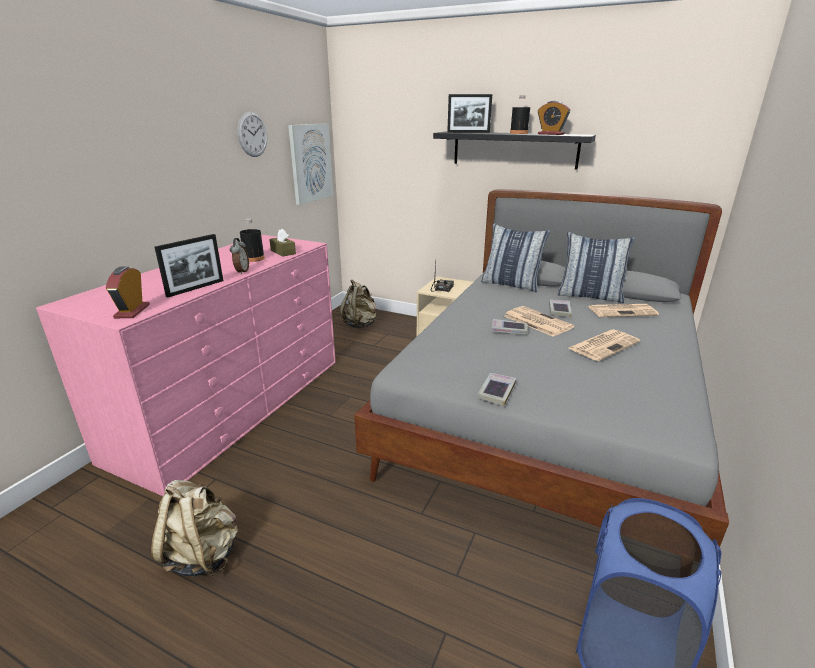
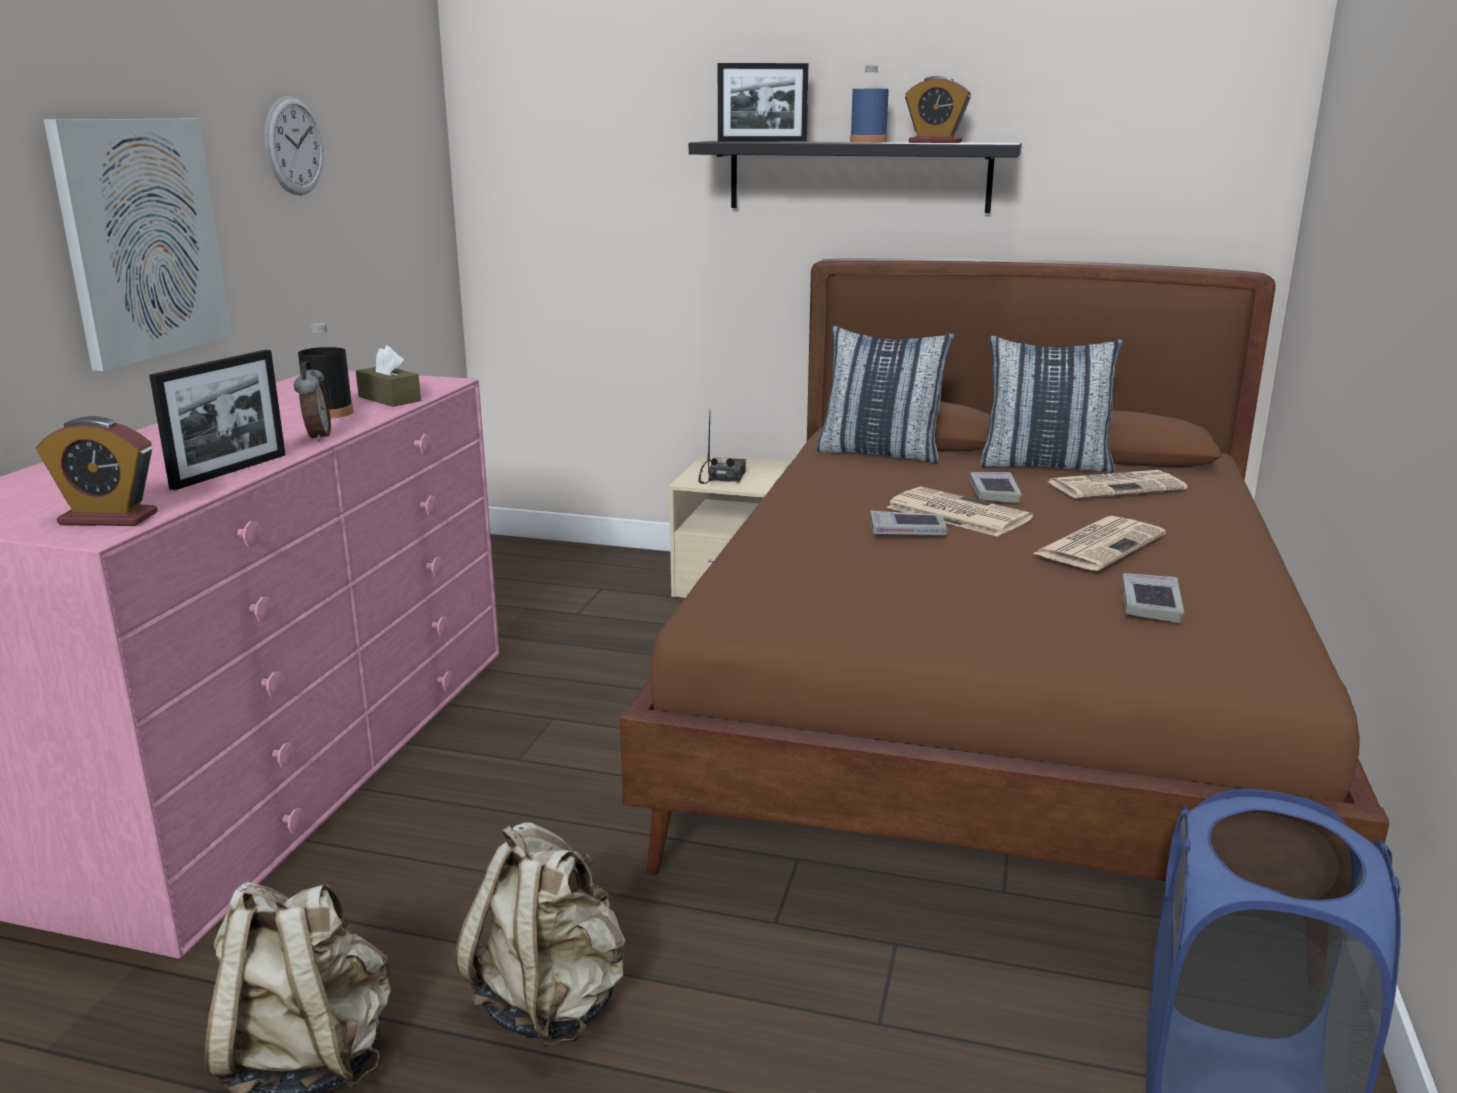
camera: 10 degrees left, 5 degrees down
alarm clock [106,266,150,318] -> alarm clock turned 75 degrees counterclockwise [36,416,158,526]
picture [288,123,333,205] -> picture moved to [44,119,232,371]
beige backpack [340,280,376,328] -> beige backpack moved to [455,822,626,1047]
grey bed [354,189,729,550] -> brown bed [619,258,1390,881]
book [477,373,516,406] -> book moved to [1121,573,1184,623]
black bottle [510,96,530,134] -> blue bottle [850,66,889,142]

